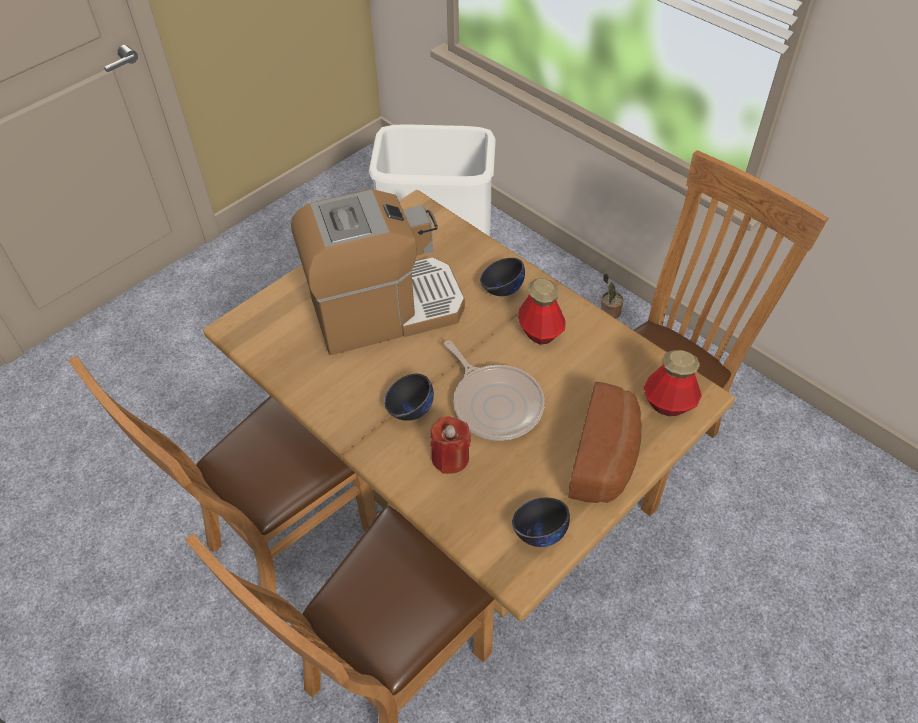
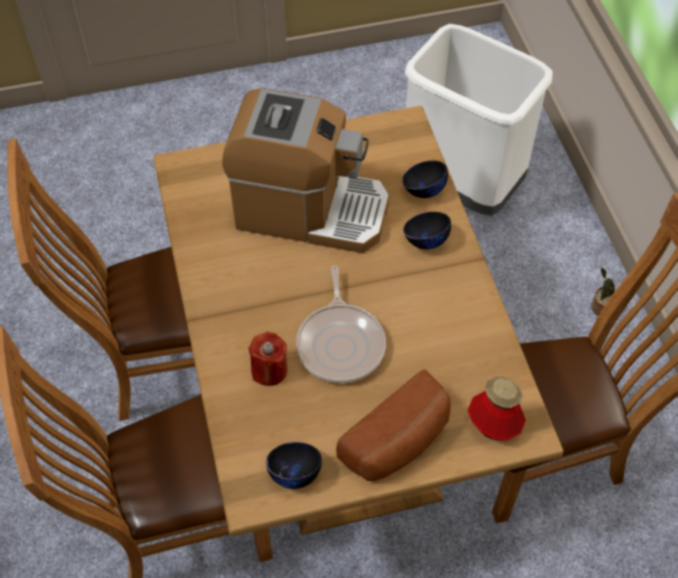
camera: 30 degrees right, 5 degrees up
black bowl [384,374,434,421] -> black bowl moved to [402,161,448,198]
bottle [518,278,566,345] -> none

